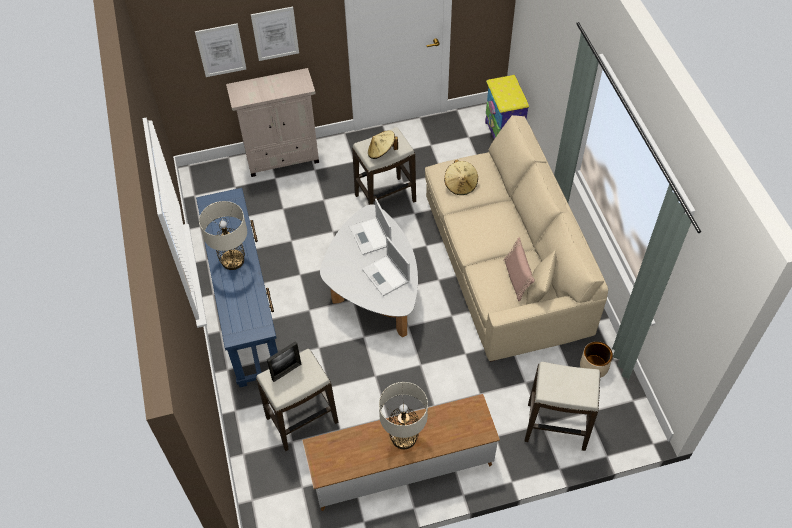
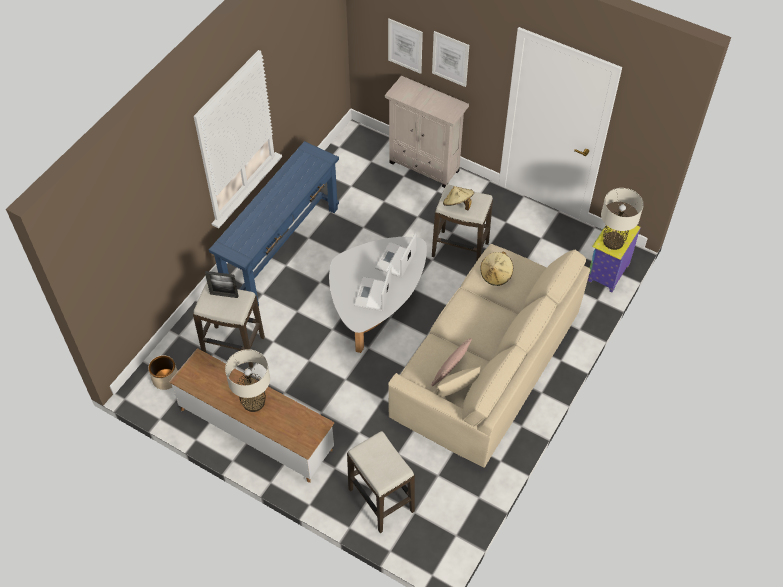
camera: 45 degrees right, 0 degrees up
table lamp [199,201,247,270] -> table lamp moved to [601,188,644,250]
beige planter [580,341,613,378] -> beige planter moved to [148,355,178,390]

